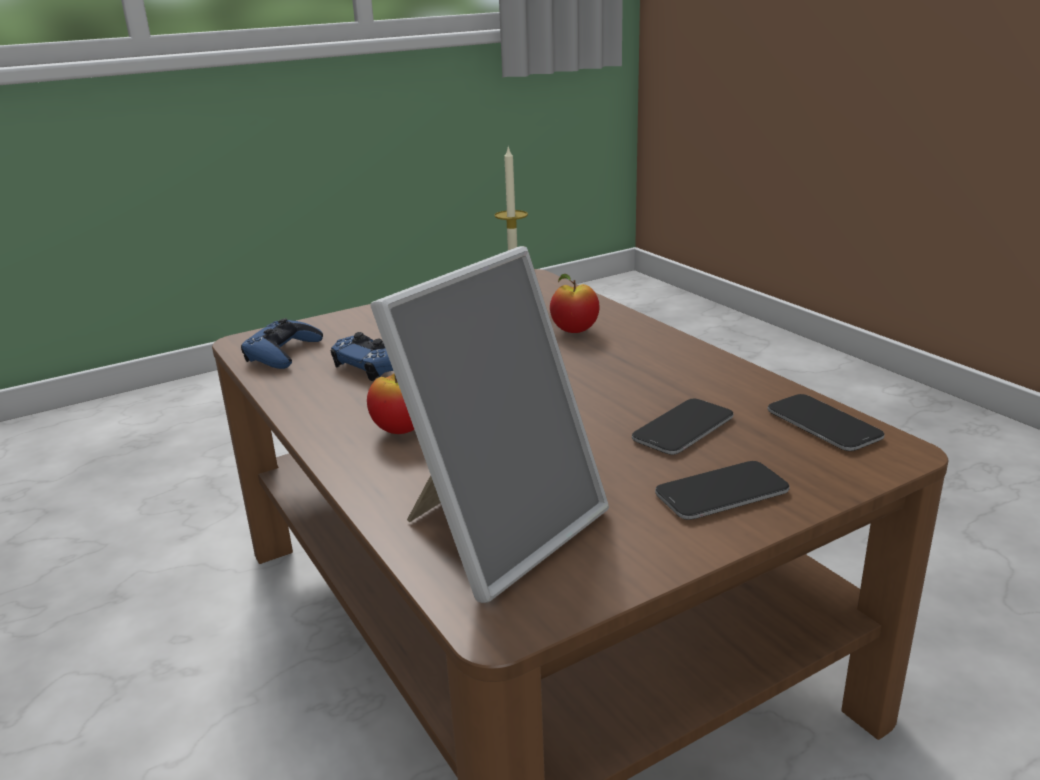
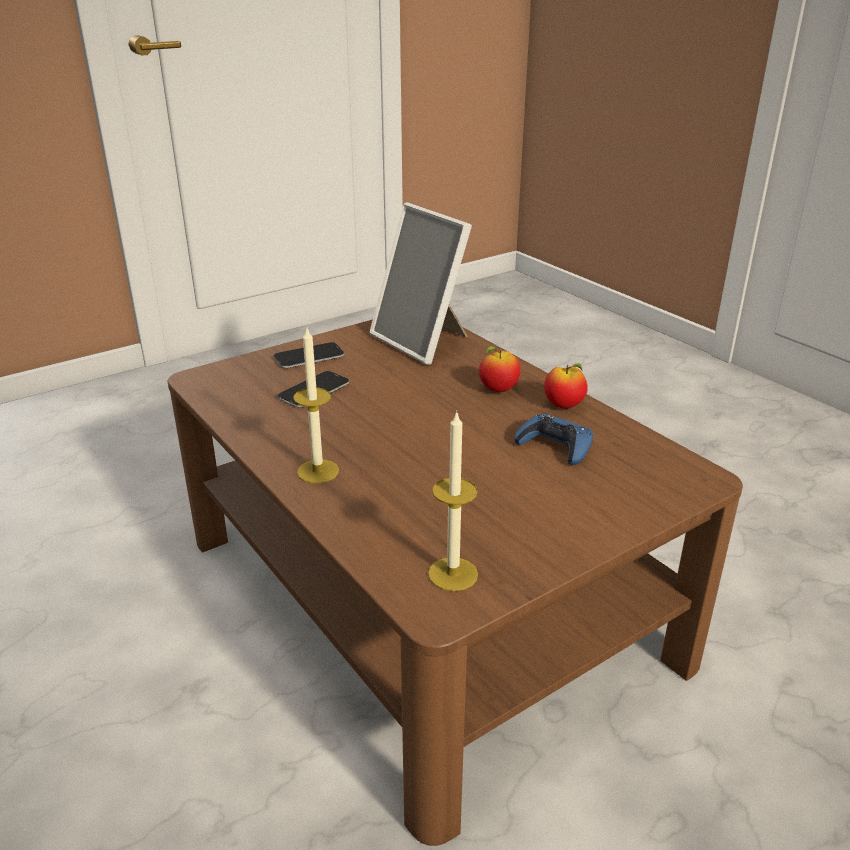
camera: 175 degrees right, 5 degrees up
blue game controller [241,318,323,369] -> none
picture frame [370,246,609,603] -> picture frame turned 75 degrees counterclockwise [370,202,472,365]
apple [550,274,600,333] -> apple moved to [544,363,588,408]
phone [768,394,885,451] -> none
none -> candle [293,328,339,483]

